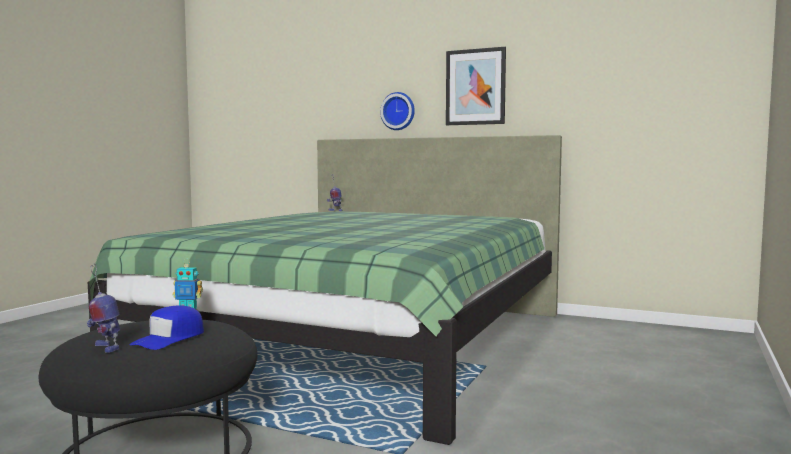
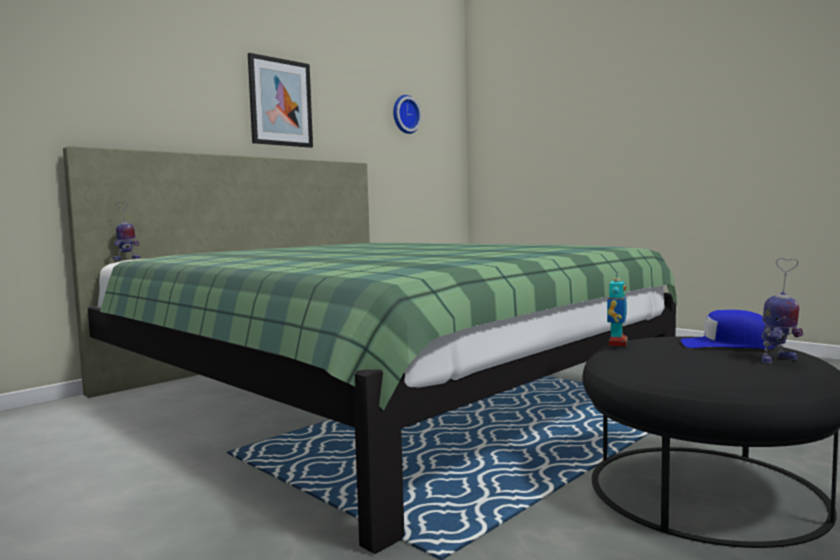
camera: 70 degrees left, 0 degrees up
blue cap [130,305,204,350] -> blue cap turned 150 degrees clockwise [681,310,776,349]
wall clock [380,92,415,130] -> wall clock moved to [393,95,422,134]

